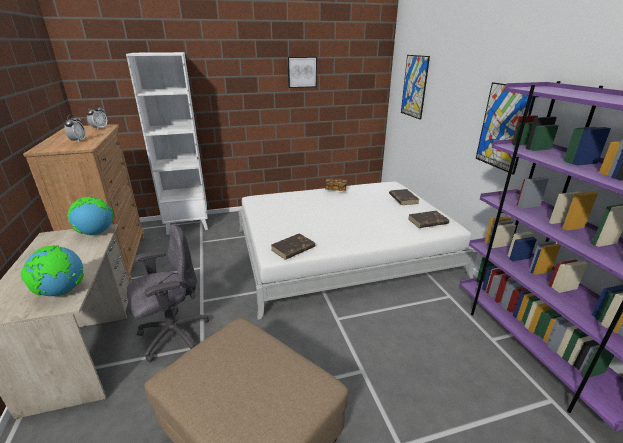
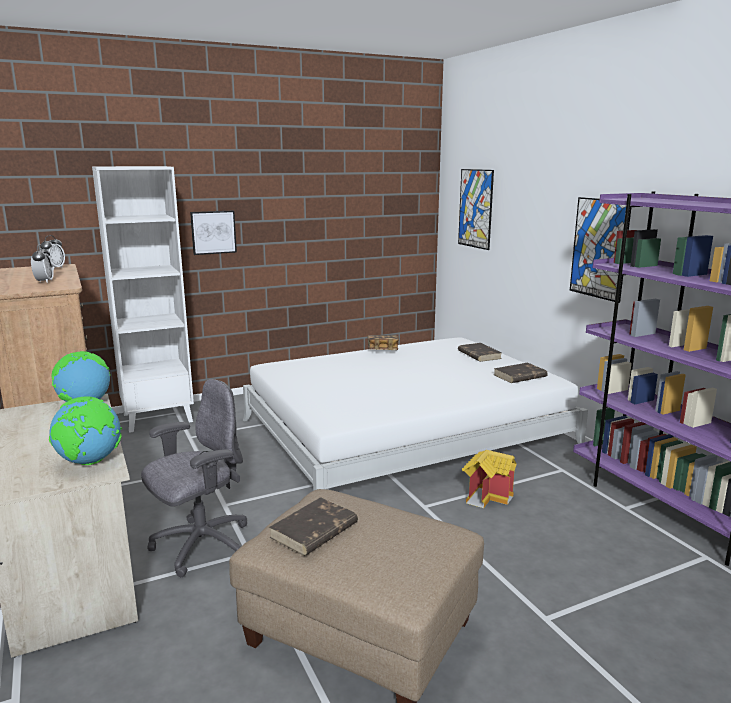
camera: 10 degrees left, 10 degrees down
brown book [271,233,315,260] -> brown book moved to [269,497,358,556]
picture [288,57,317,88] -> picture moved to [190,211,237,255]
none -> toy house [462,450,517,508]

